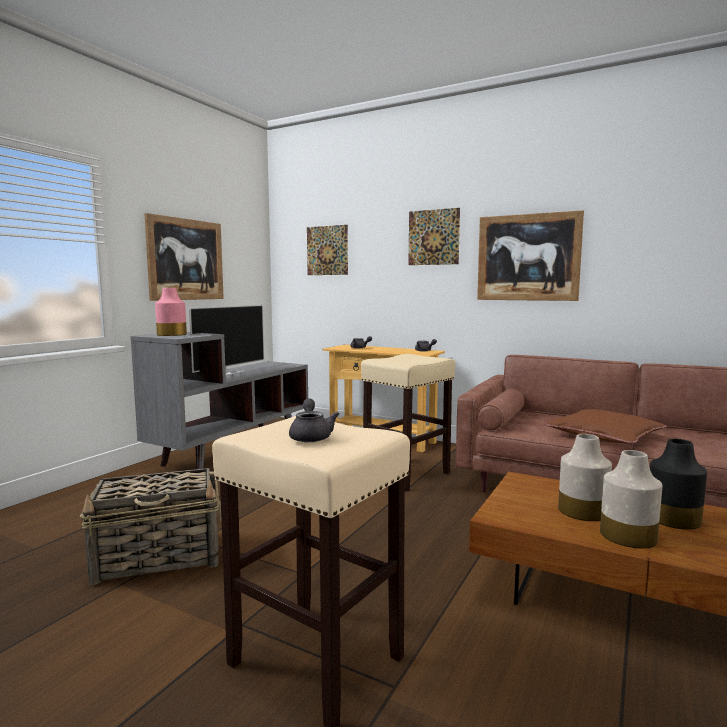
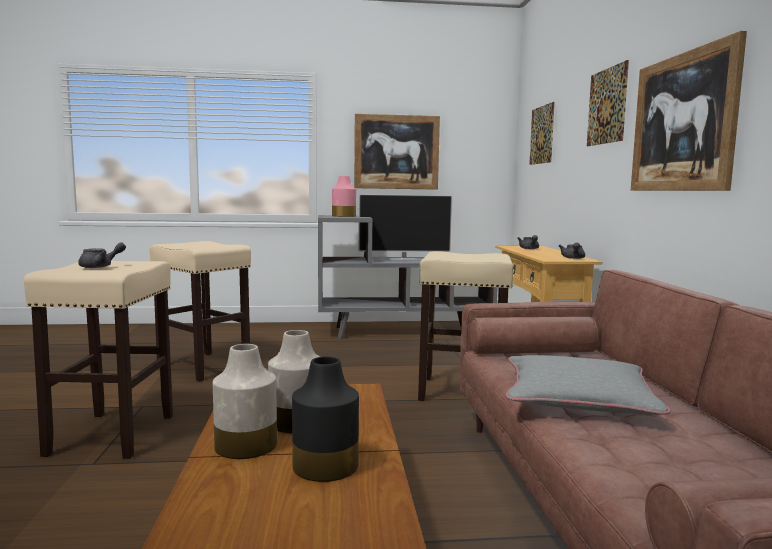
camera: 55 degrees right, 0 degrees up
basket [80,468,222,585] -> beige stool [149,241,251,382]
brown pillow [545,409,667,444] -> grey pillow [506,355,671,415]

